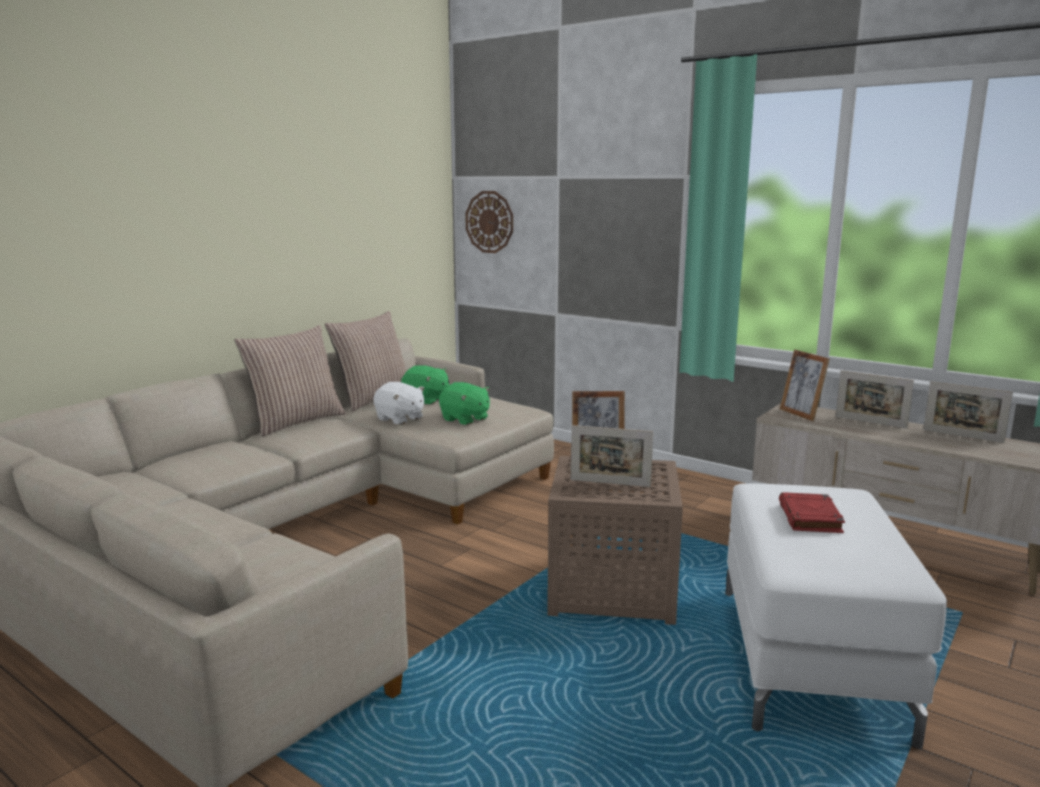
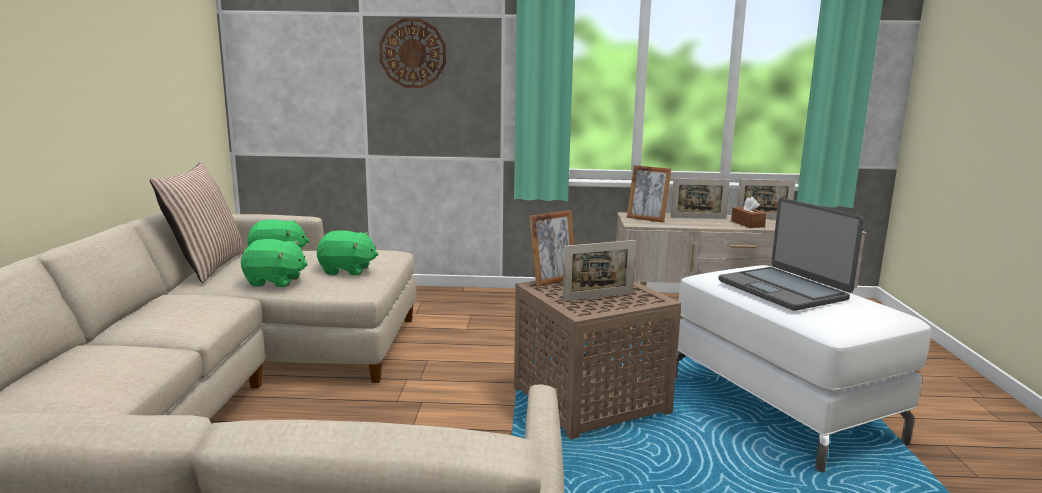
camera: 35 degrees left, 0 degrees up
pillow [235,325,346,437] -> none
white plush toy [373,382,425,425] -> green plush toy [241,239,308,287]
wall clock [465,191,513,253] -> wall clock moved to [379,18,446,88]
red book [779,492,845,533] -> laptop [719,198,864,311]
none -> brown tissue box [731,197,766,228]

